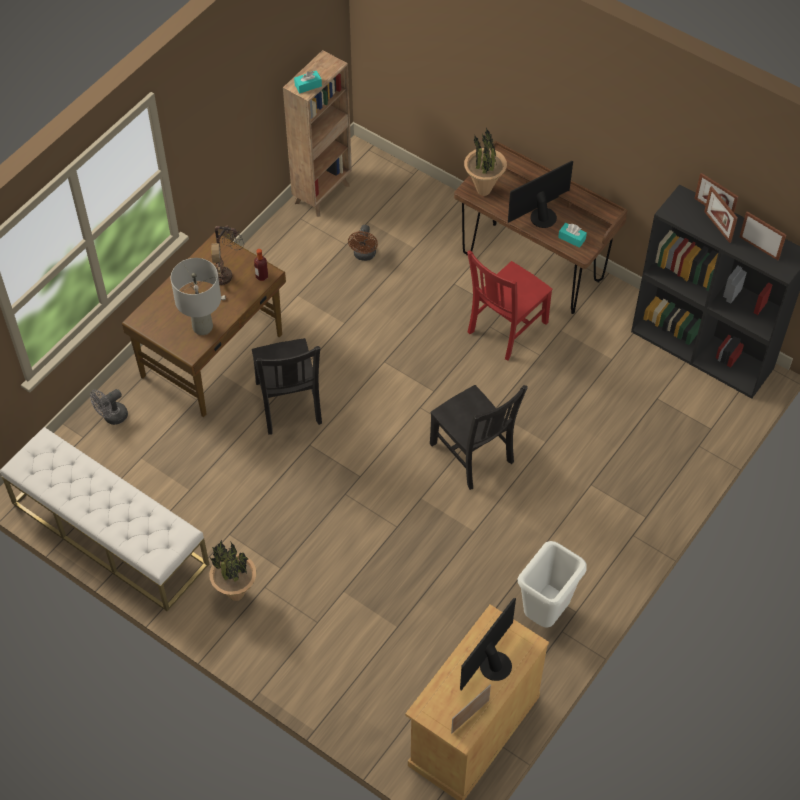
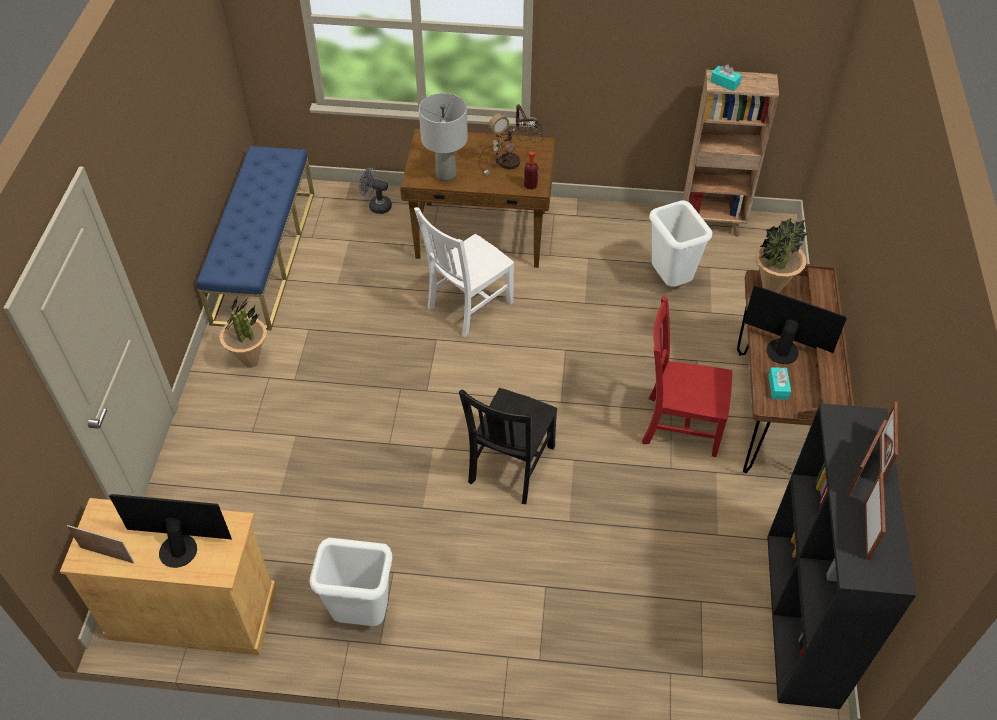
camera: 60 degrees right, 5 degrees down
white bench [0,427,209,611] -> blue bench [197,146,314,330]
black chair [252,338,322,435] -> white chair [414,207,514,337]
brown fan [348,225,378,261] -> white trash can [649,201,712,287]

